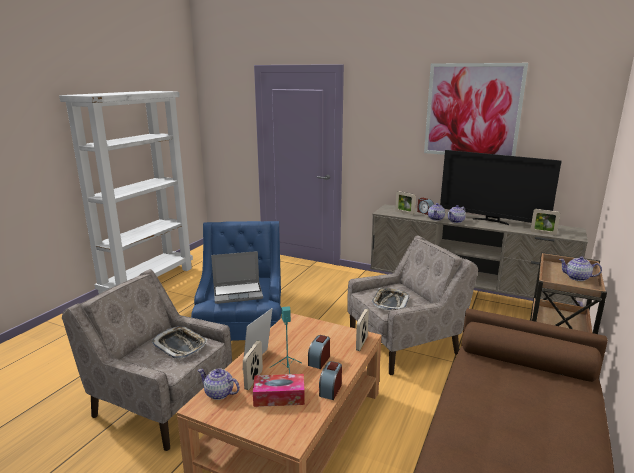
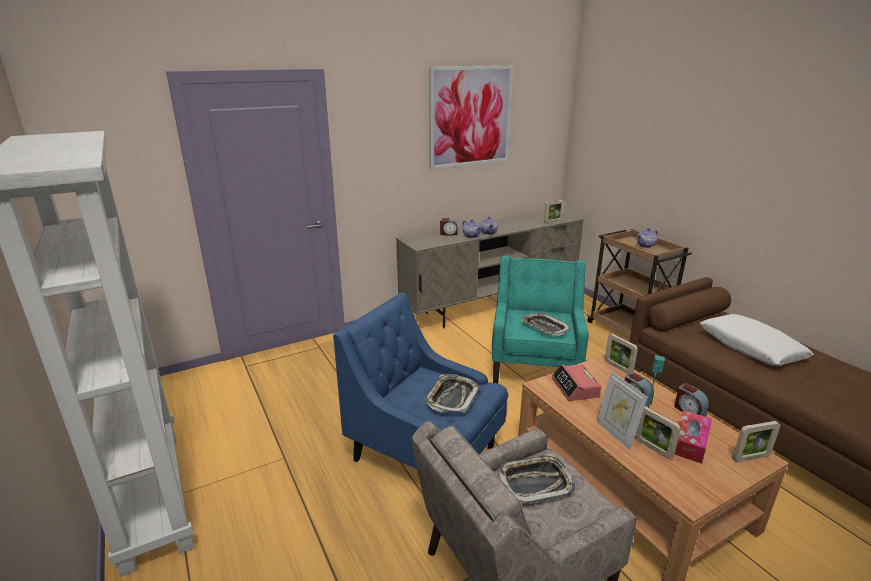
camera: 55 degrees left, 5 degrees up
teapot [198,369,240,400] -> none
laptop [211,251,263,304] -> tray [425,374,479,413]
beige armchair [348,235,478,375] -> turquoise armchair [492,256,589,383]
picture frame [395,191,416,215] -> picture frame moved to [732,421,781,463]
television [440,150,562,225] -> none
none -> alarm clock [551,364,601,401]
none -> white pillow [700,314,814,366]

